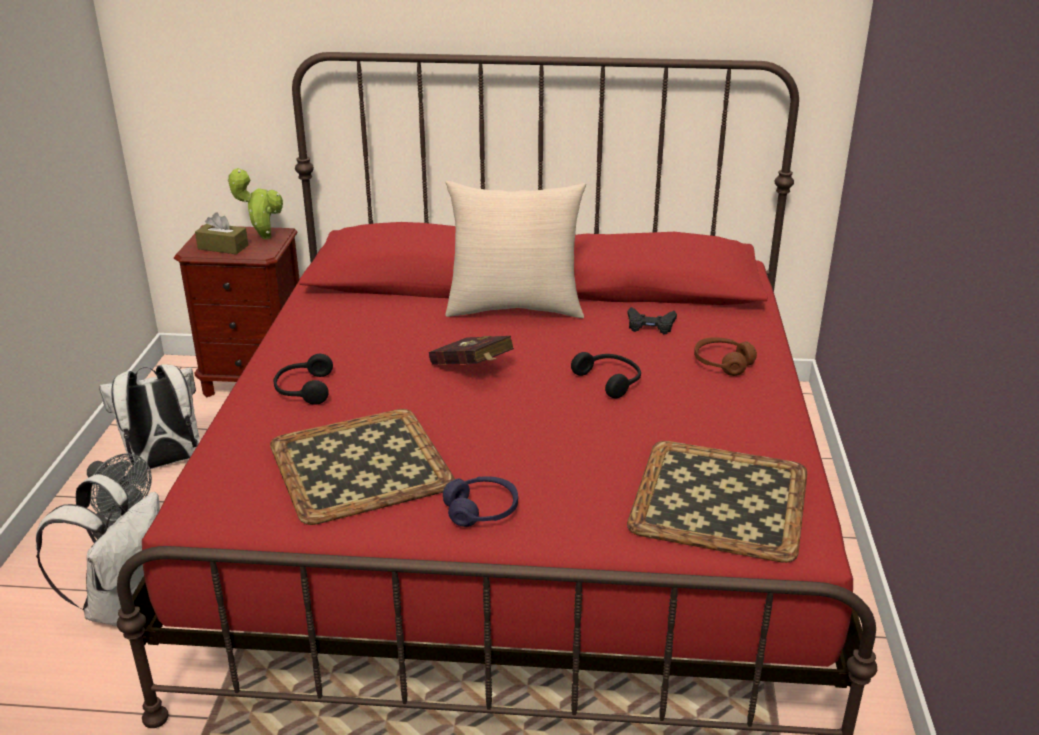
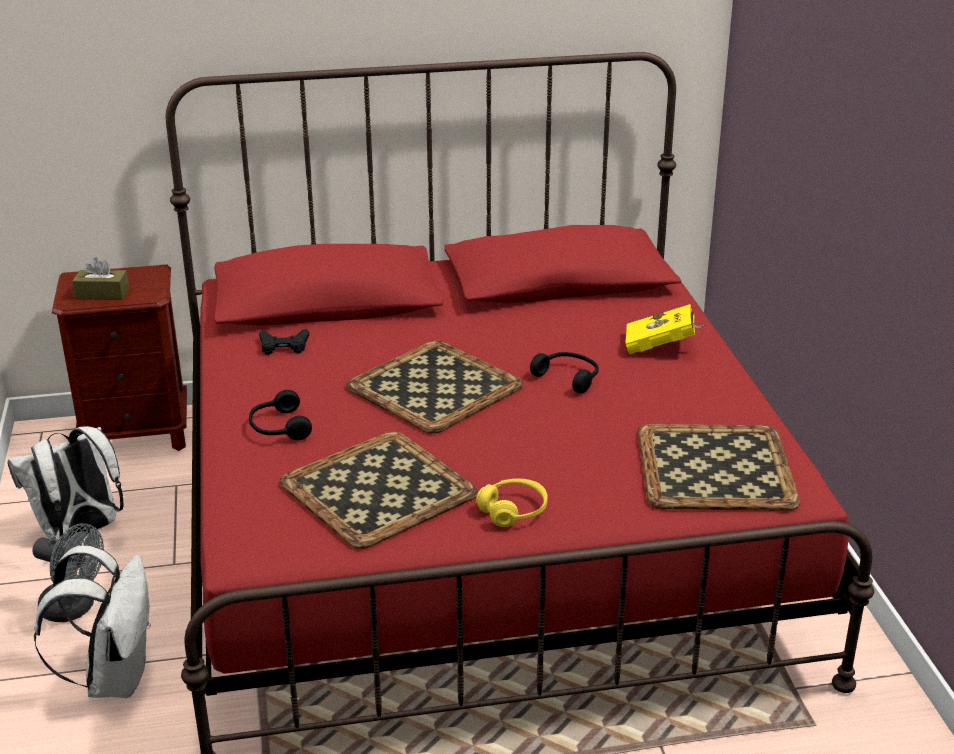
camera: 15 degrees left, 0 degrees up
potted plant [227,168,283,240] -> none
red book [429,336,514,365] -> tray [346,341,523,434]
purple headphones [443,476,518,527] -> yellow headphones [476,479,547,527]
beige pillow [445,181,586,318] -> none
black game controller [628,307,677,334] -> black game controller moved to [259,328,309,355]
brown headphones [694,337,757,376] -> yellow book [625,304,706,354]

